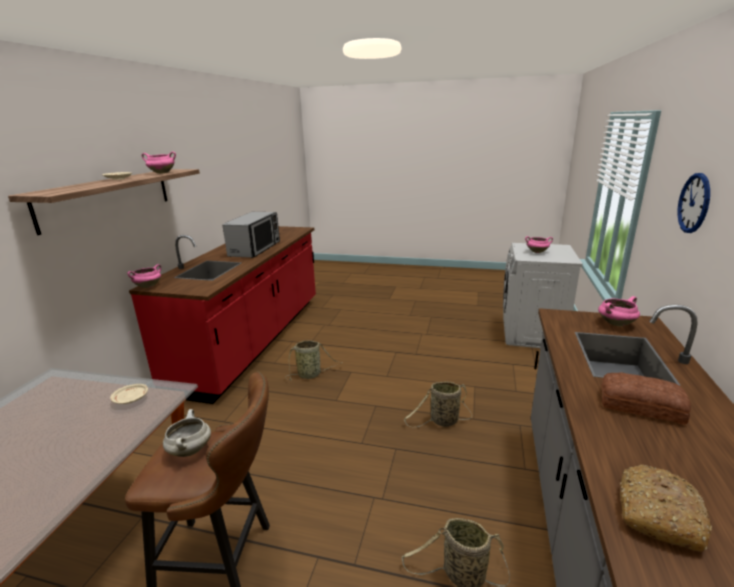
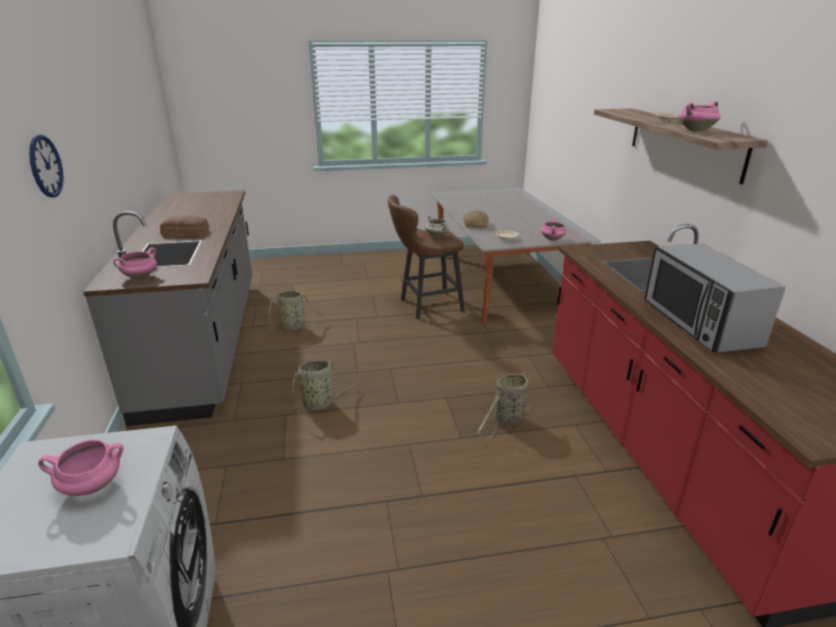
camera: 155 degrees right, 5 degrees up
pink cooking pot [127,264,161,288] -> pink cooking pot moved to [541,218,566,241]
bread [620,465,712,552] -> bread moved to [463,210,488,228]

